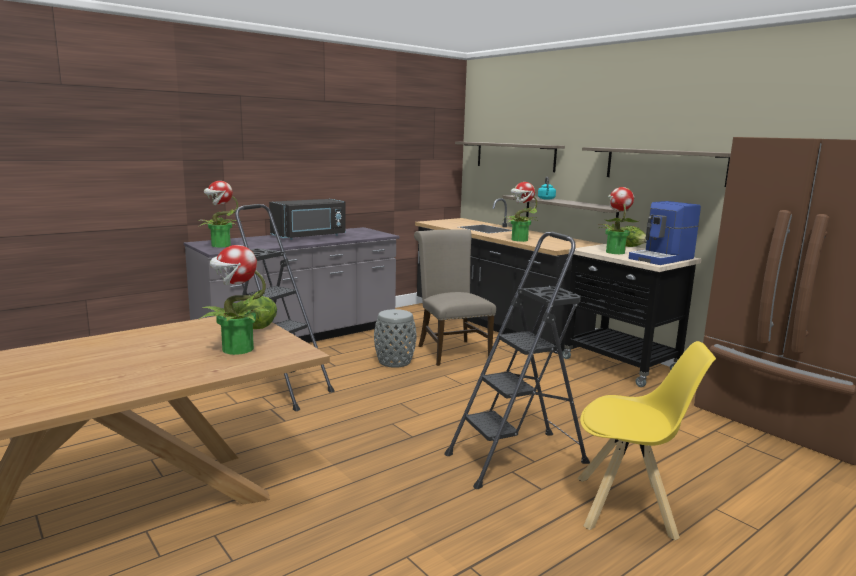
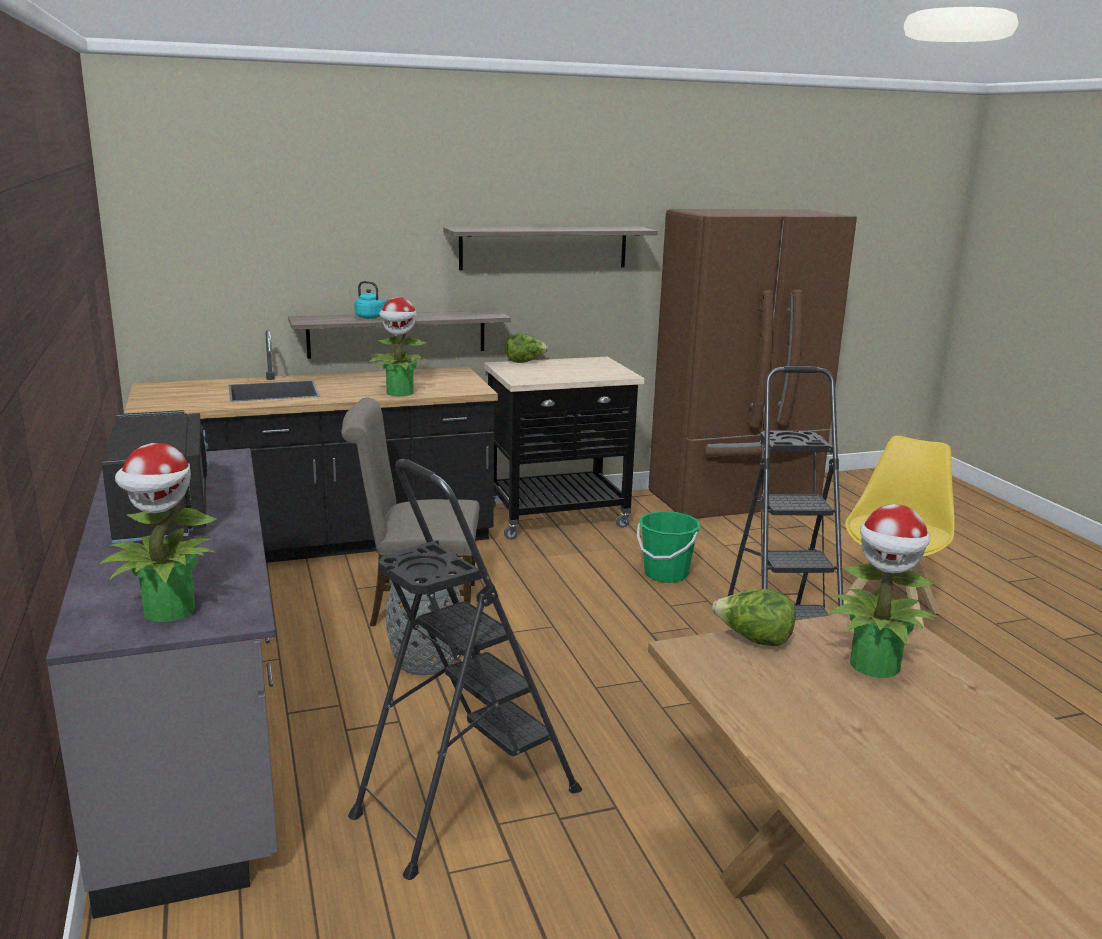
camera: 70 degrees left, 5 degrees up
shelf [455,142,565,172] -> none
potted plant [599,187,639,254] -> none
coffee machine [628,201,701,265] -> none
none -> green bucket [637,511,701,583]

